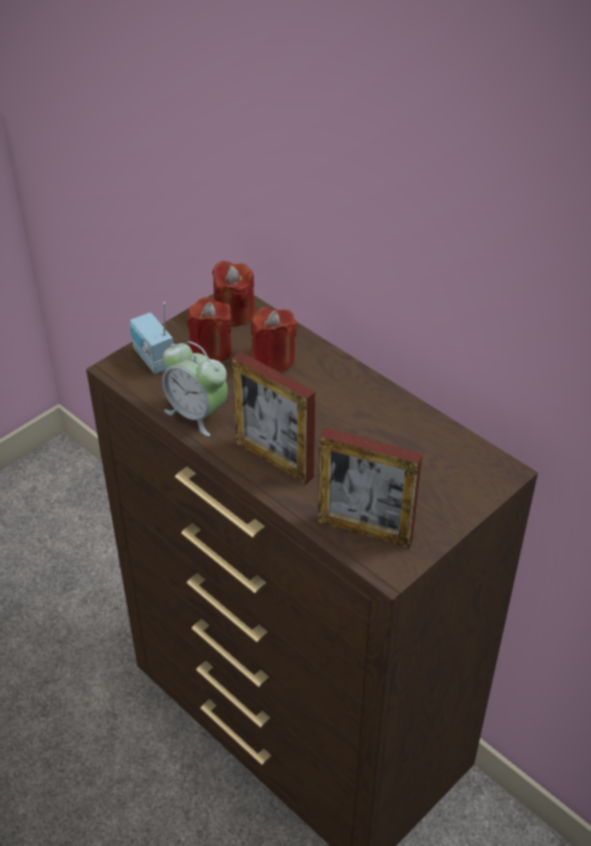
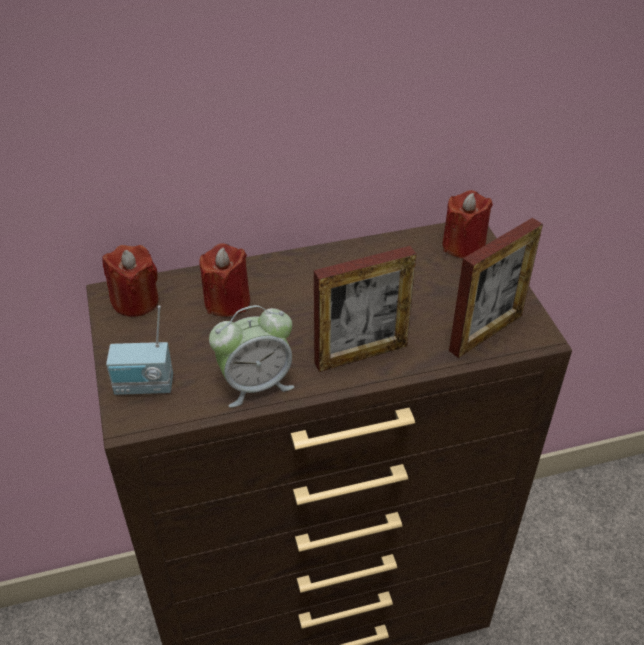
camera: 60 degrees left, 0 degrees up
red candle [187,297,232,362] -> red candle moved to [443,190,493,258]

